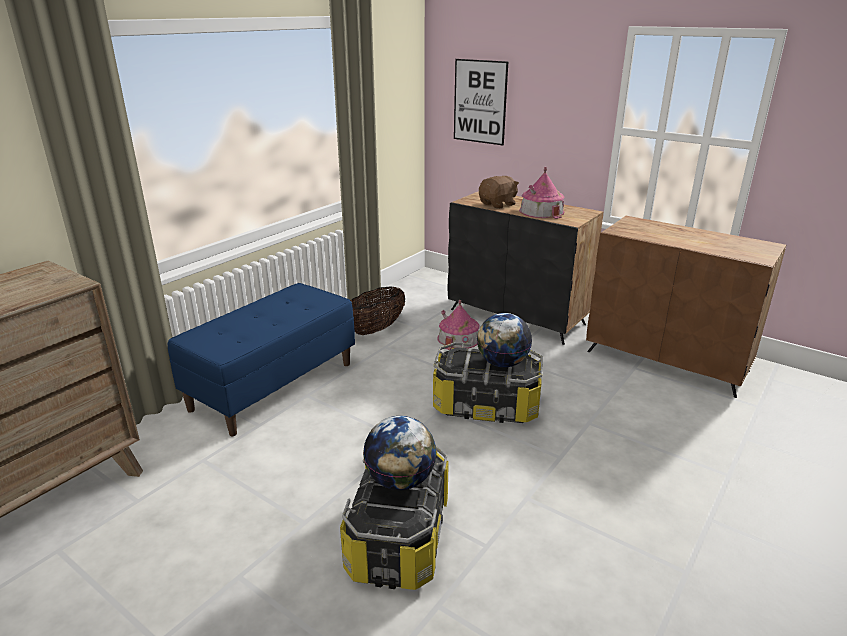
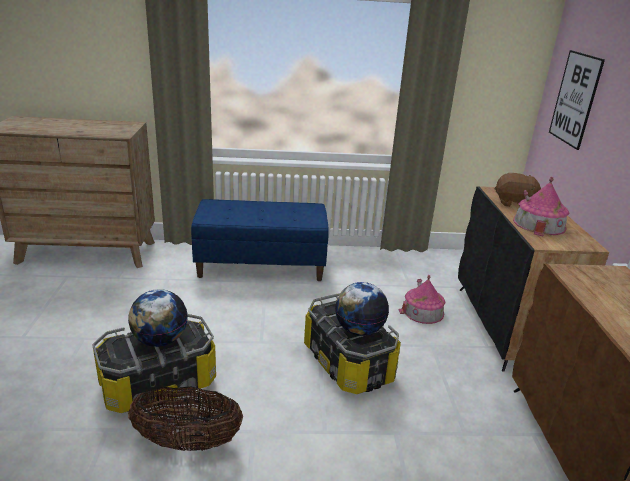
camera: 50 degrees right, 0 degrees up
basket [351,286,405,335] -> basket moved to [128,386,243,451]

